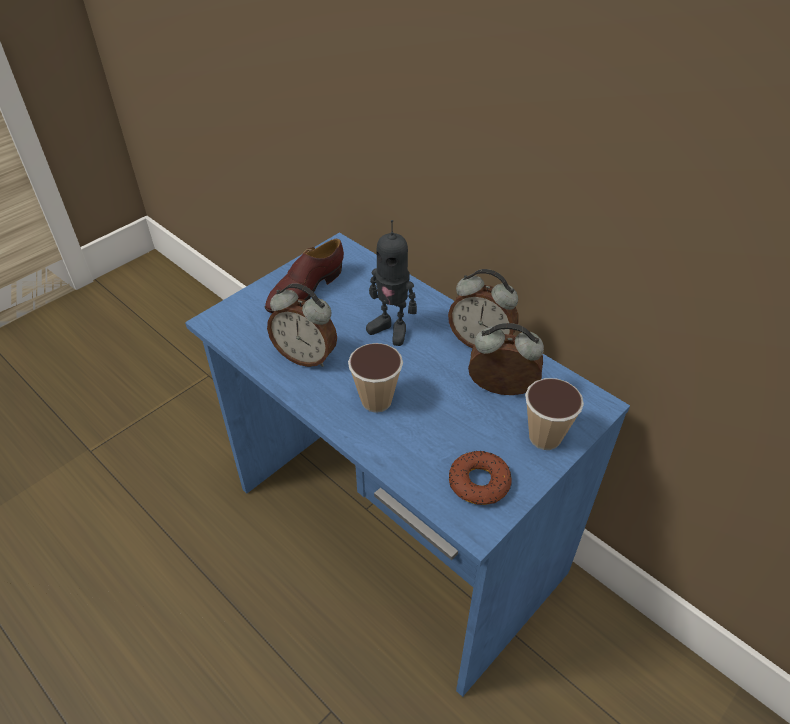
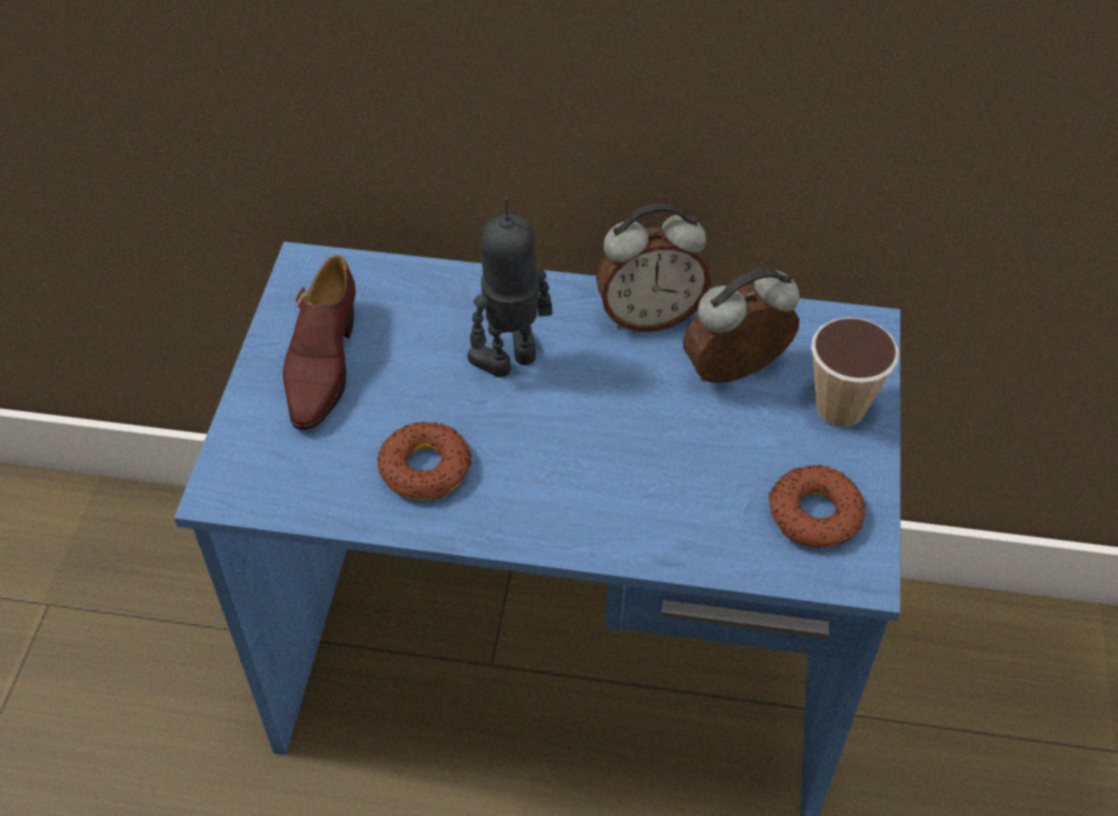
camera: 35 degrees left, 5 degrees up
alarm clock [267,283,337,367] -> donut [377,422,472,500]
cup [348,343,403,413] -> none
toy robot [366,220,417,346] -> toy robot turned 150 degrees clockwise [467,197,552,377]

